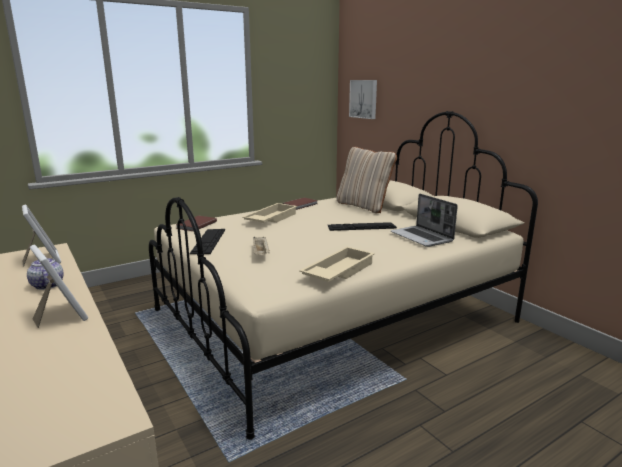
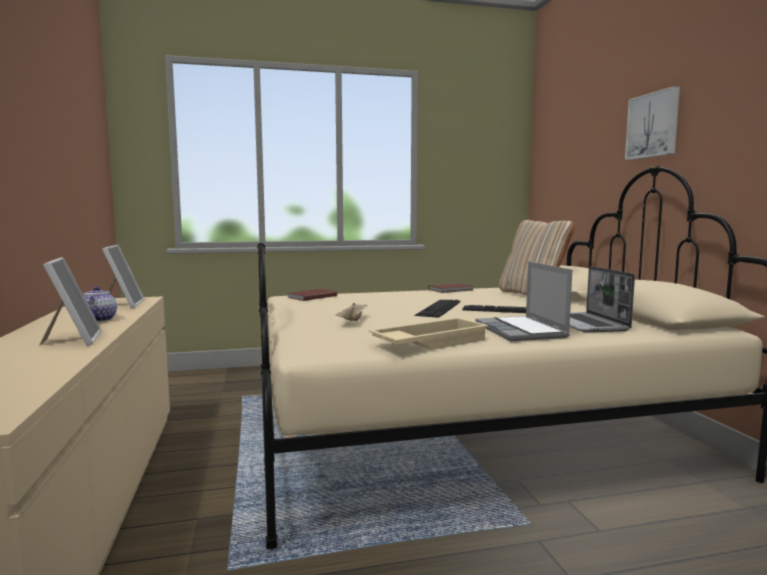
camera: 20 degrees right, 10 degrees down
keyboard [189,229,225,254] -> keyboard moved to [415,300,460,318]
beige tray [242,203,297,223] -> none
picture [349,80,377,119] -> picture moved to [625,86,680,160]
none -> laptop [475,262,572,341]

